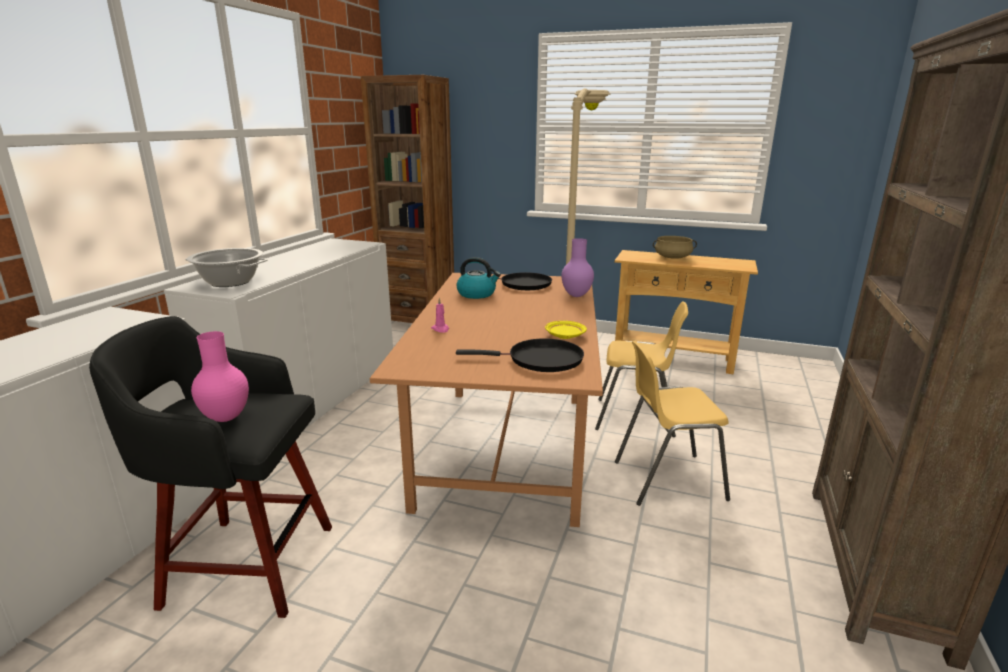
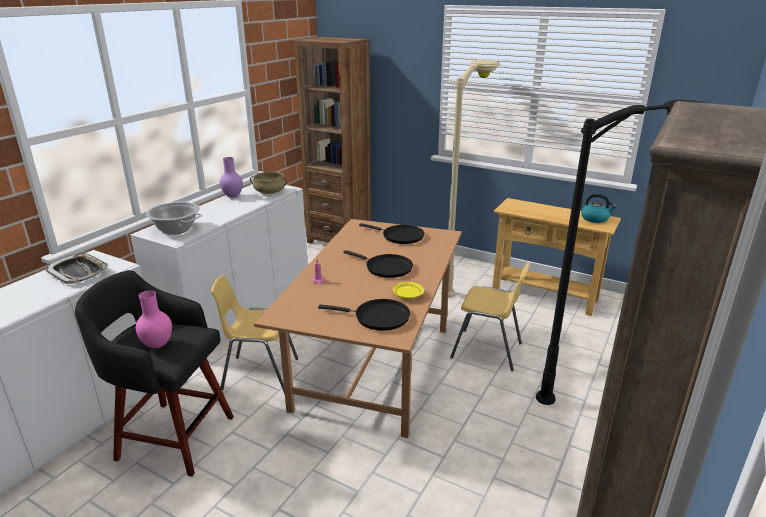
camera: 10 degrees right, 5 degrees up
kettle [457,257,501,299] -> kettle moved to [581,194,617,223]
purple vase [561,238,594,297] -> purple vase moved to [220,157,243,198]
yellow chair [615,341,730,506] -> yellow chair moved to [211,275,298,394]
beige cooking pot [653,236,697,259] -> beige cooking pot moved to [250,172,287,194]
none -> tray [45,253,109,284]
none -> black frying pan [343,250,413,278]
none -> black floor lamp [536,100,706,405]

